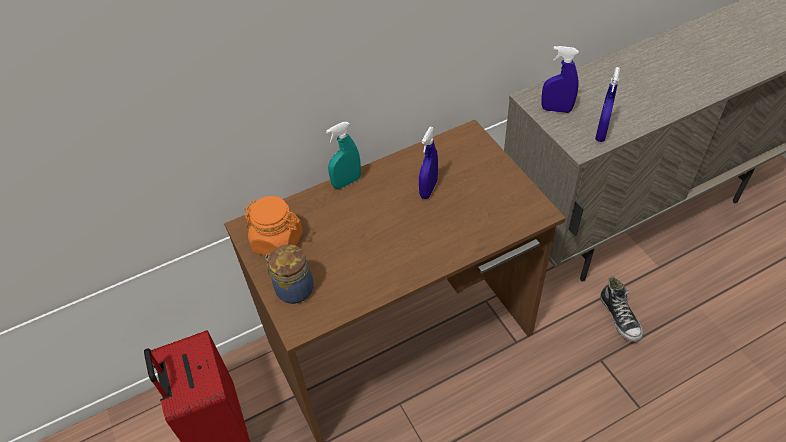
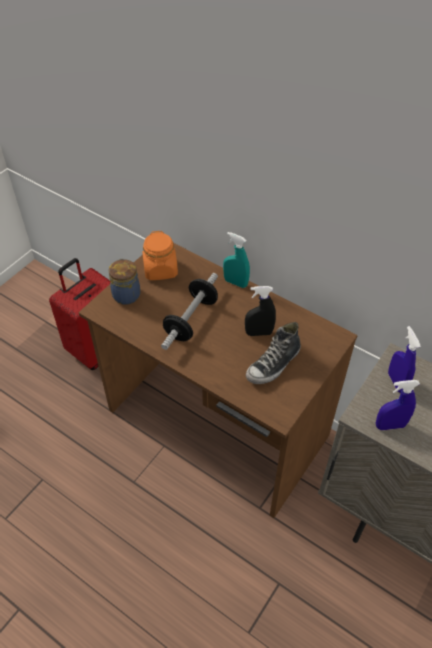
camera: 60 degrees right, 0 degrees up
blue spray bottle [419,127,438,199] -> black spray bottle [245,286,276,336]
shoe [600,276,643,342] -> shoe moved to [246,322,301,384]
none -> dumbbell [161,273,218,350]

